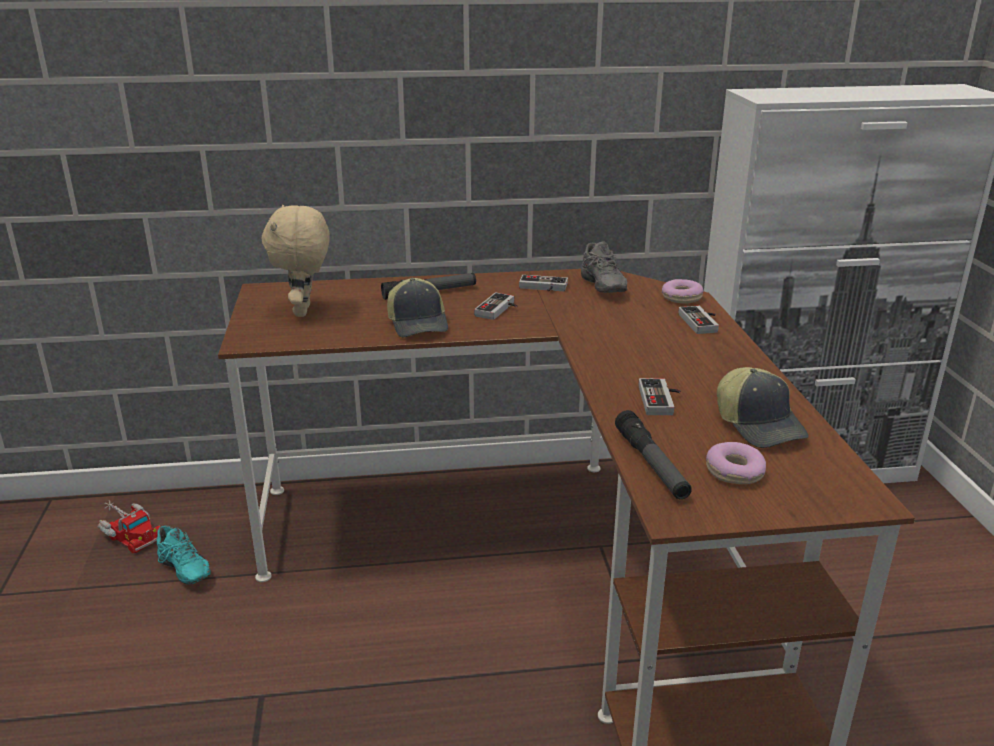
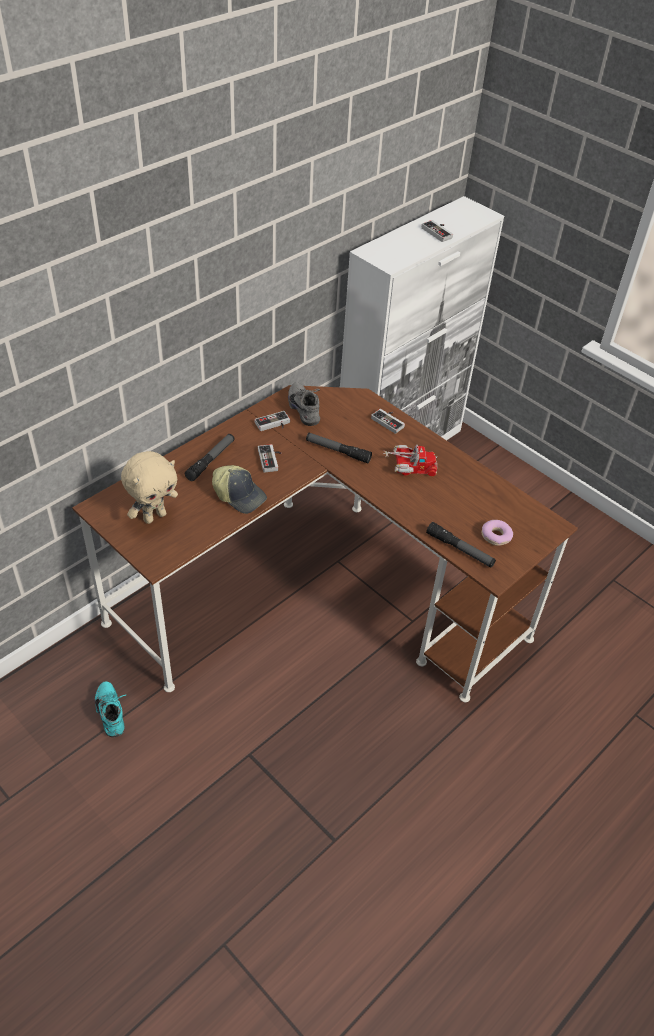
camera: 40 degrees left, 20 degrees up
toy truck [98,501,161,553] -> toy truck moved to [383,445,437,476]
turquoise shoe [157,525,211,585] -> turquoise shoe turned 120 degrees counterclockwise [95,681,126,737]
beige plush toy [262,205,329,317] -> beige plush toy turned 90 degrees counterclockwise [121,451,178,524]
grey shoe [581,241,627,293] -> grey shoe turned 150 degrees counterclockwise [288,382,320,426]
game controller [639,378,681,415] -> game controller moved to [422,220,453,242]
donut [662,279,703,303] -> none
cap [717,367,809,448] -> none
none -> flashlight [306,433,372,463]

